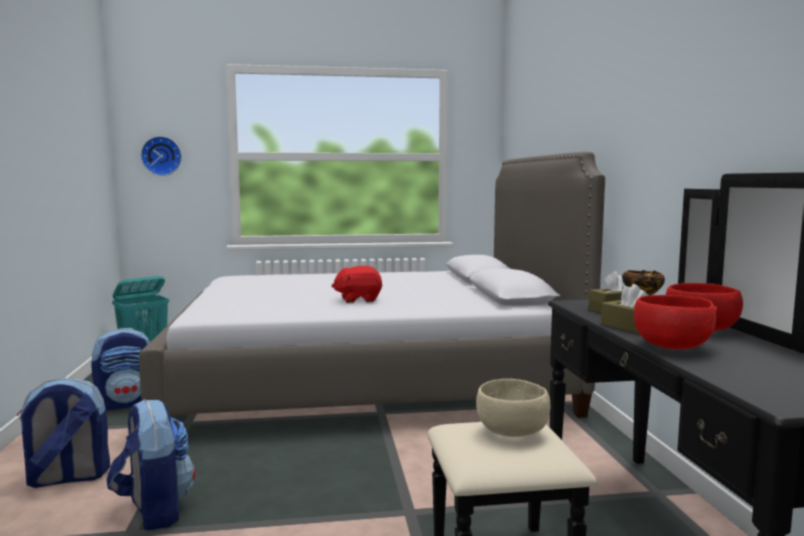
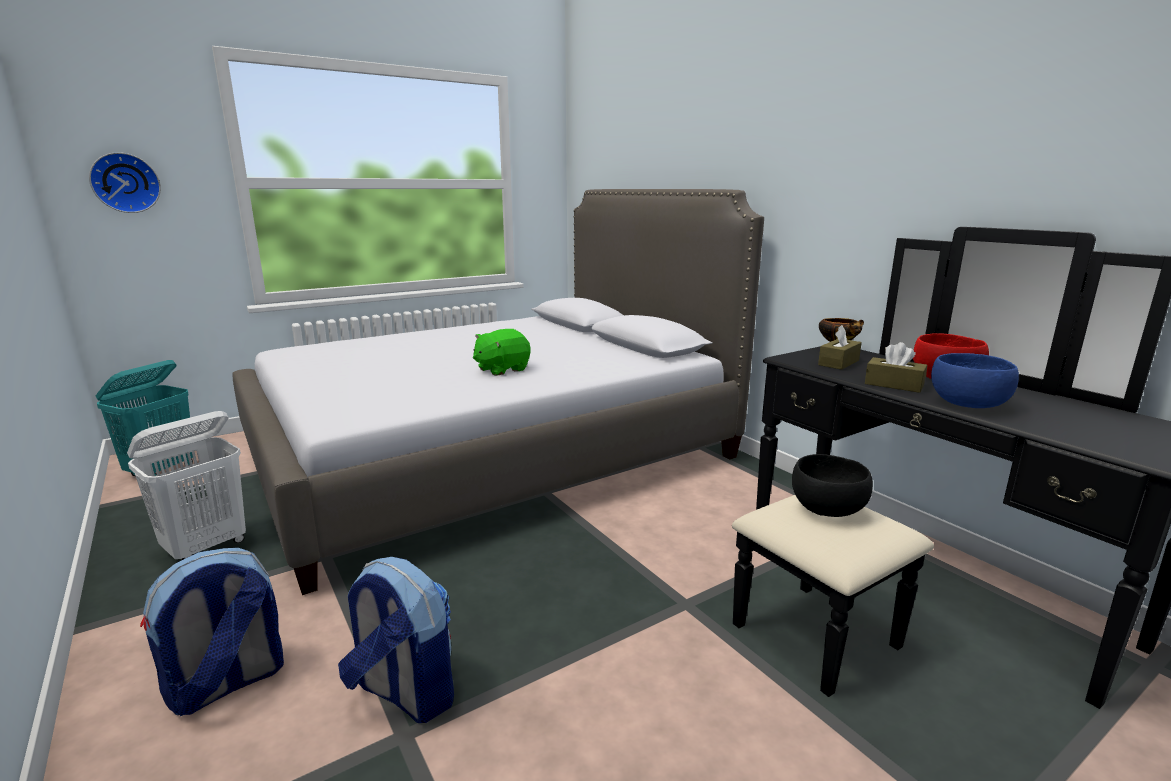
camera: 25 degrees left, 10 degrees up
backpack [91,328,150,410] -> white laundry basket [127,411,246,560]
red plush toy [331,266,382,303] -> green plush toy [473,329,530,376]
beige bowl [476,379,550,437] -> black bowl [792,454,873,517]
red bowl [634,295,717,349] -> blue bowl [931,353,1019,408]

